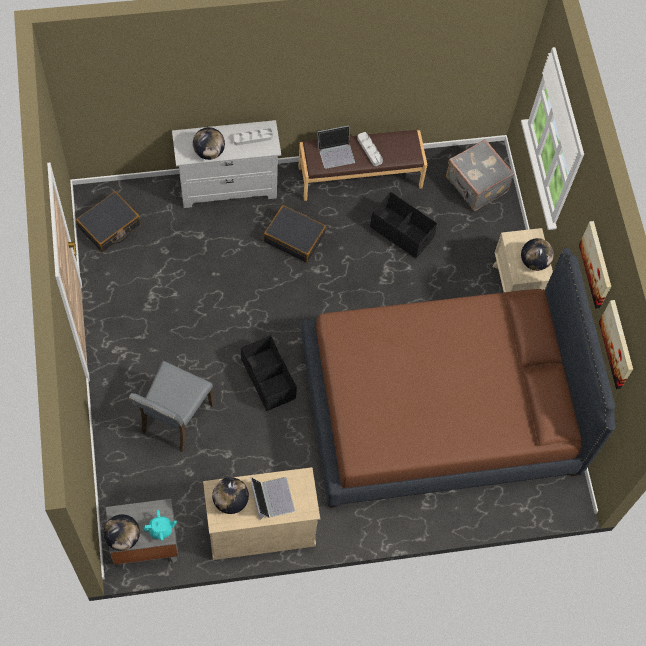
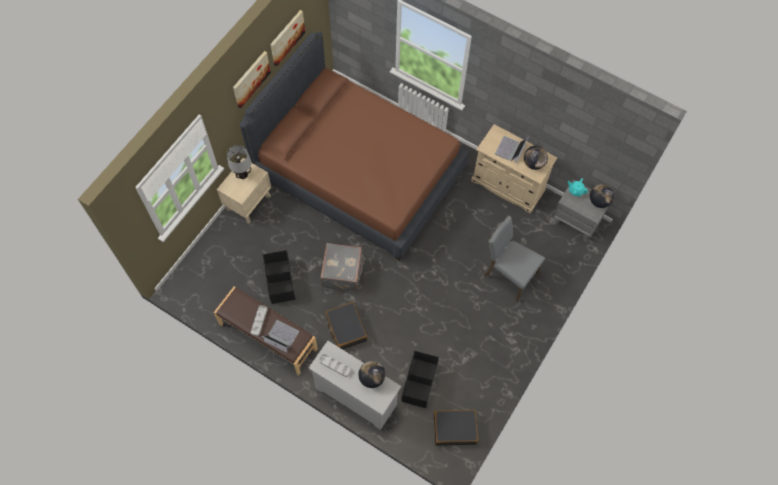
camera: 135 degrees left, 0 degrees up
grey chair [129,361,214,452] -> grey chair turned 120 degrees counterclockwise [484,216,545,302]
black storage box [241,335,297,411] -> black storage box moved to [402,351,439,408]
grey suitcase [446,139,514,211] -> grey suitcase moved to [320,243,364,292]
globe [521,238,554,271] -> table lamp [227,145,251,179]

